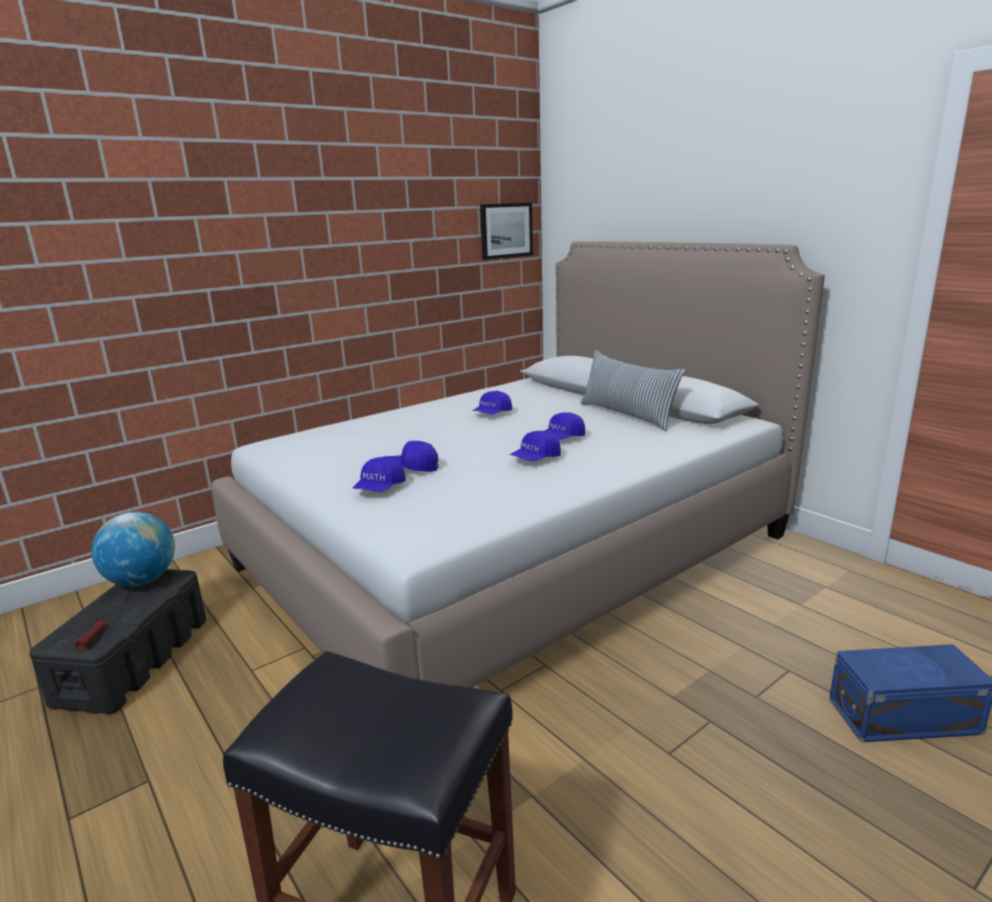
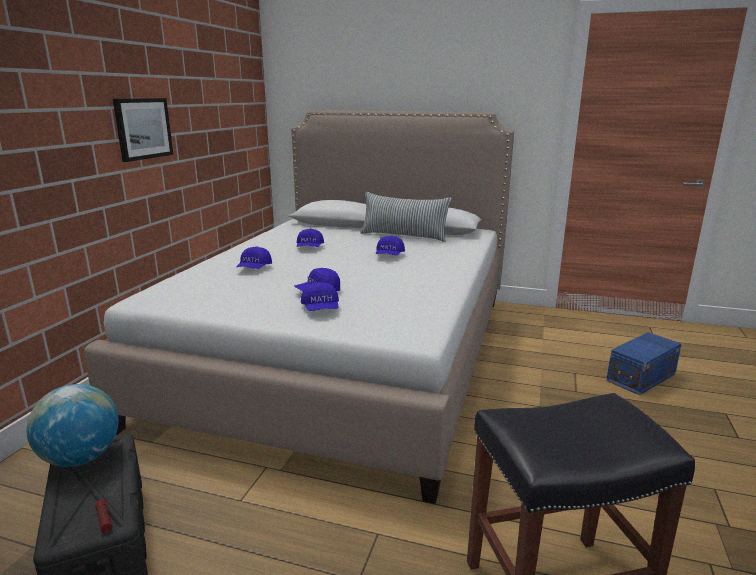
camera: 35 degrees left, 0 degrees up
picture [480,203,533,260] -> picture moved to [113,98,173,162]
blue cap [510,431,561,461] -> blue cap moved to [236,246,272,269]

